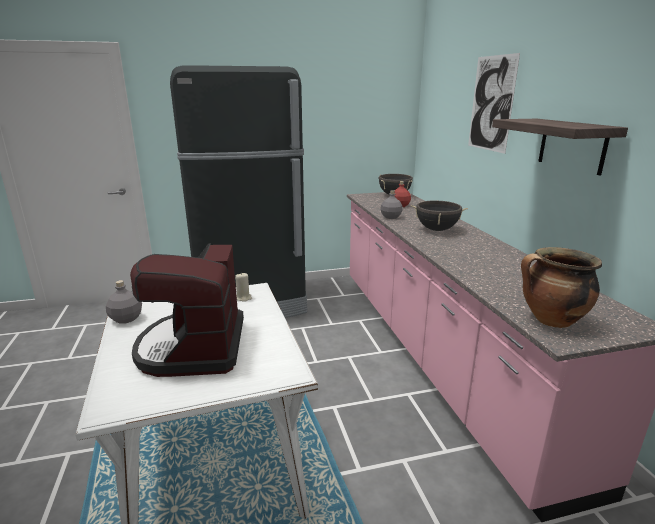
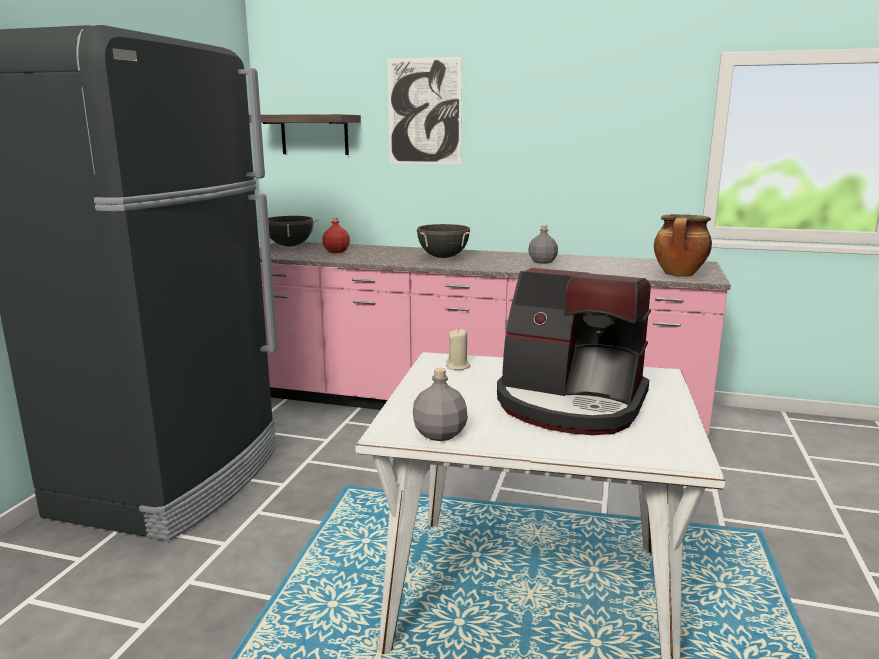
camera: 60 degrees left, 5 degrees down
grey bottle [380,190,403,219] -> grey bottle moved to [528,225,558,264]
shelf [492,119,628,176] -> shelf moved to [249,114,361,155]

